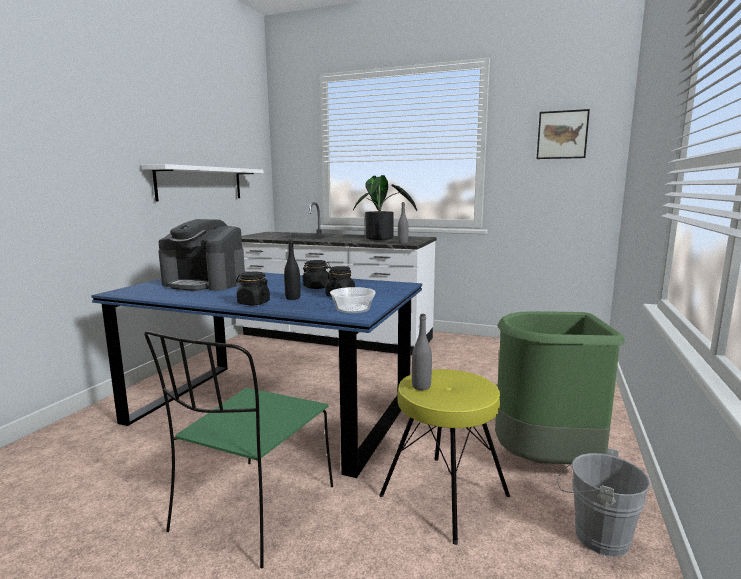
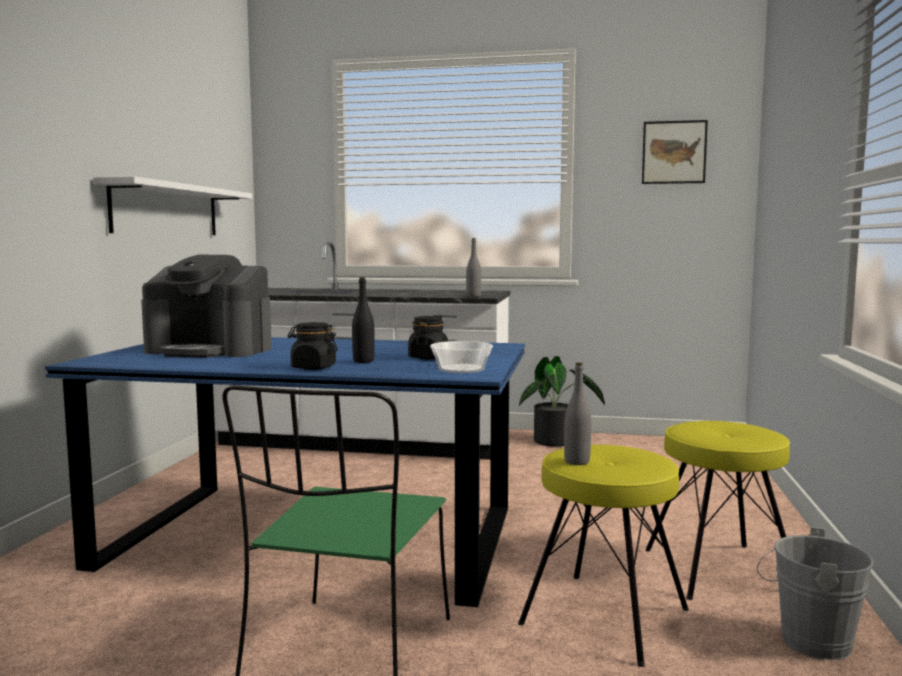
camera: 10 degrees left, 5 degrees down
black jar [302,260,331,289] -> none
potted plant [353,175,417,240] -> potted plant moved to [519,356,605,447]
green trash can [495,311,625,464] -> yellow stool [645,421,790,600]

